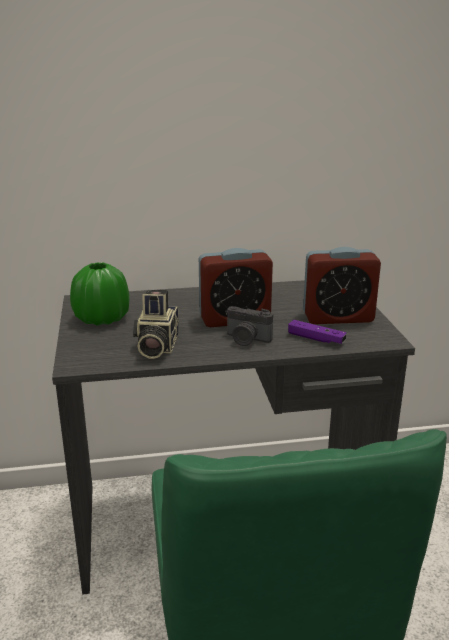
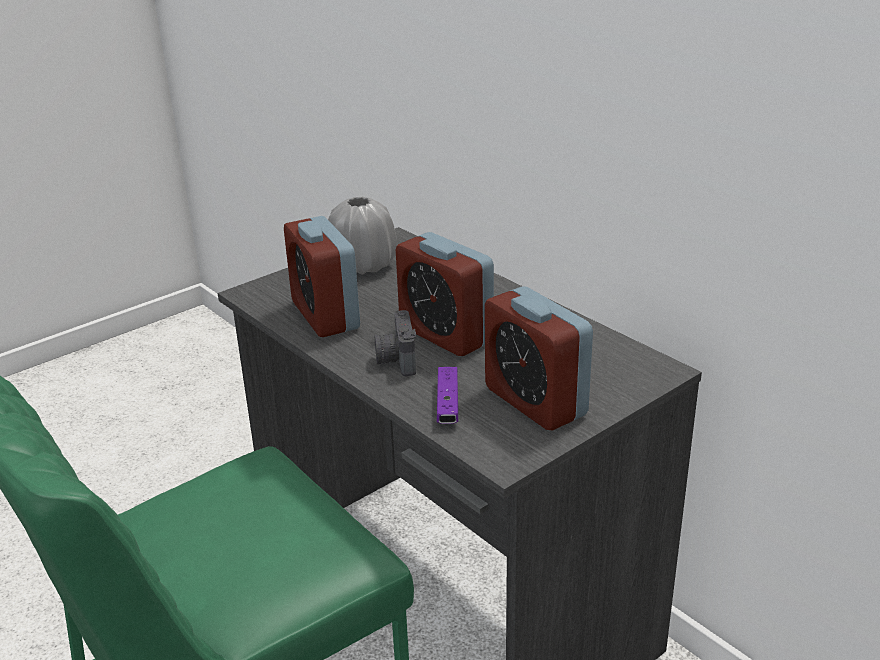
camera: 60 degrees right, 5 degrees up
green vase [70,262,130,326] -> grey vase [328,197,397,275]
camera [133,290,179,359] -> alarm clock [284,216,360,337]

